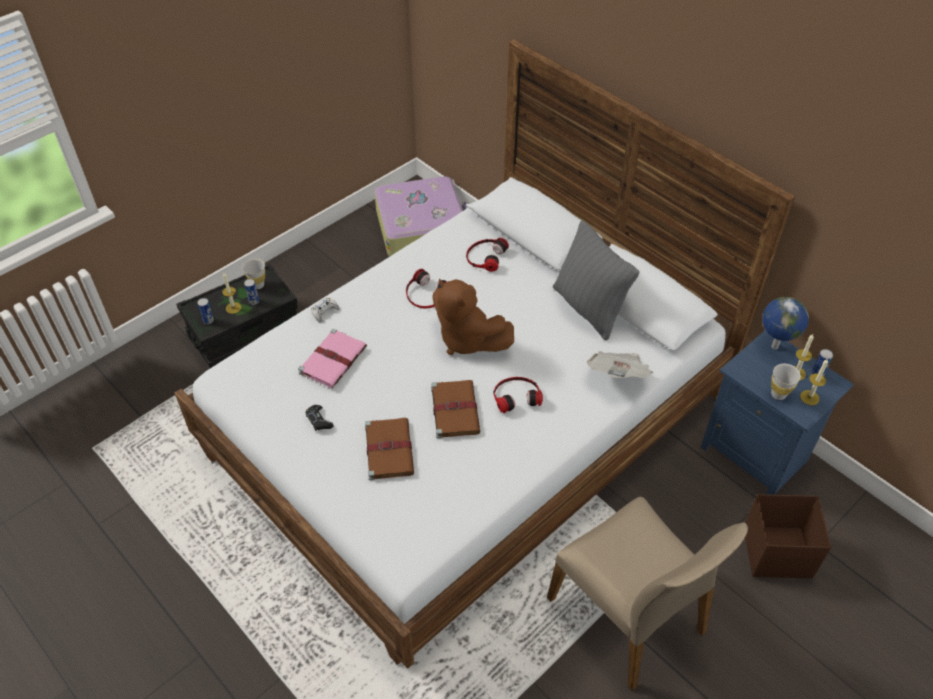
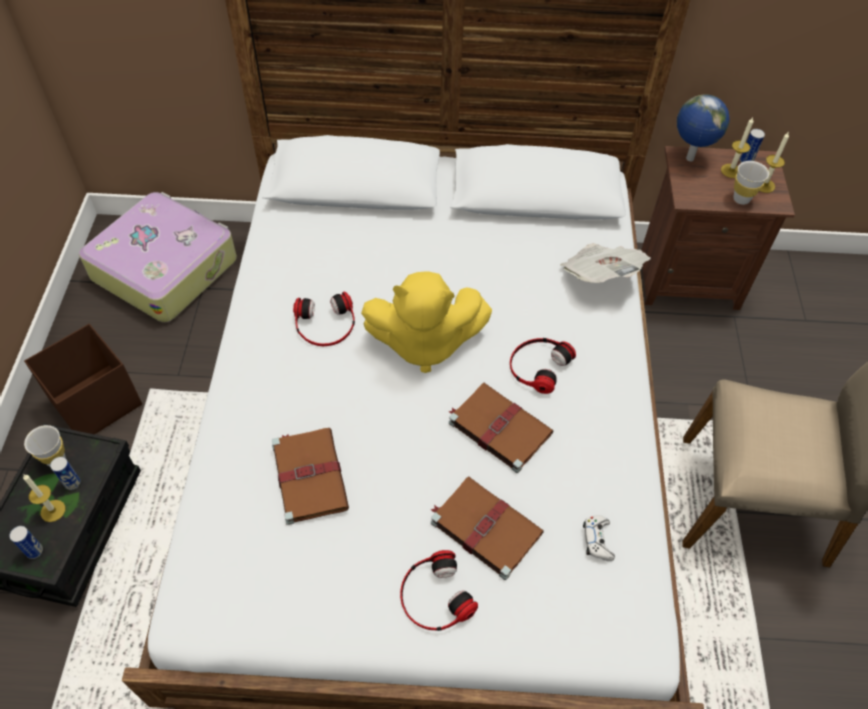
camera: 45 degrees left, 5 degrees up
pink book [298,329,367,388] -> brown book [272,428,349,525]
black game controller [306,405,333,431] -> none
white game controller [311,298,339,323] -> white game controller moved to [583,515,615,561]
brown plush toy [432,279,514,355] -> yellow plush toy [361,271,492,373]
headphones [466,238,509,272] -> headphones moved to [400,550,478,631]
grey pillow [553,220,640,340] -> none
blue nightstand [701,330,854,495] -> brown nightstand [641,146,795,310]
brown storage box [745,494,831,579] -> brown storage box moved to [24,324,142,434]

